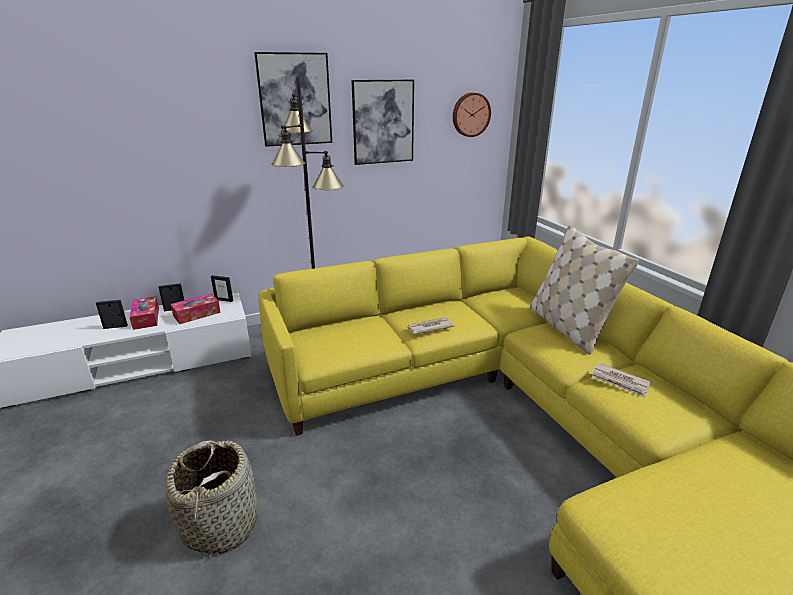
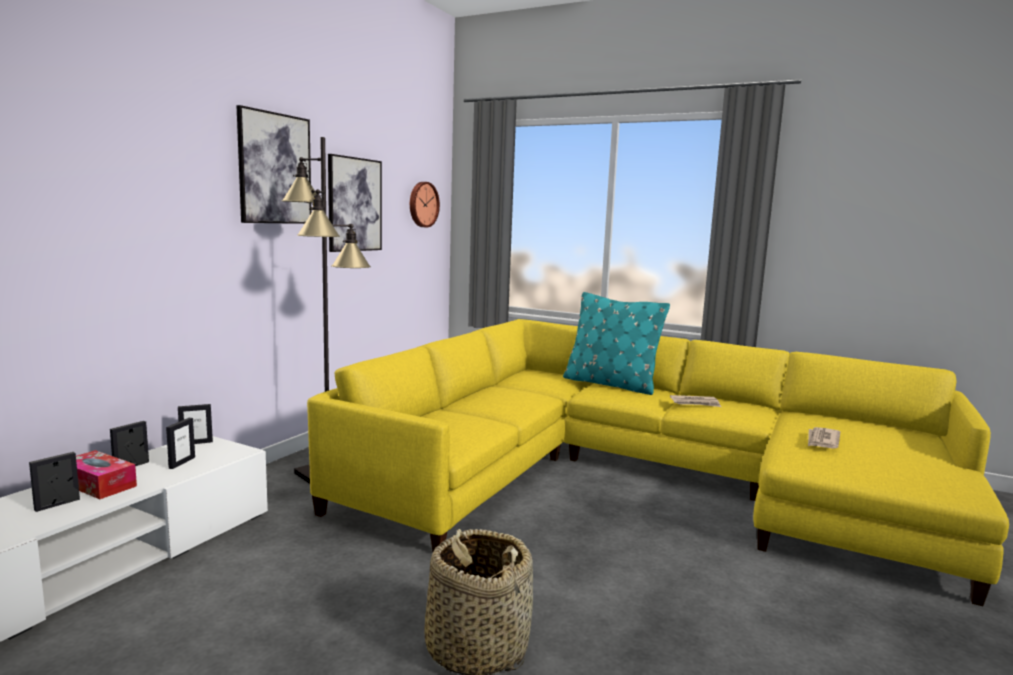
camera: 40 degrees left, 15 degrees down
tissue box [171,294,221,324] -> picture frame [166,418,195,469]
newspaper [407,317,454,334] -> newspaper moved to [808,427,840,449]
beige pillow [530,225,639,355] -> turquoise pillow [563,292,670,395]

